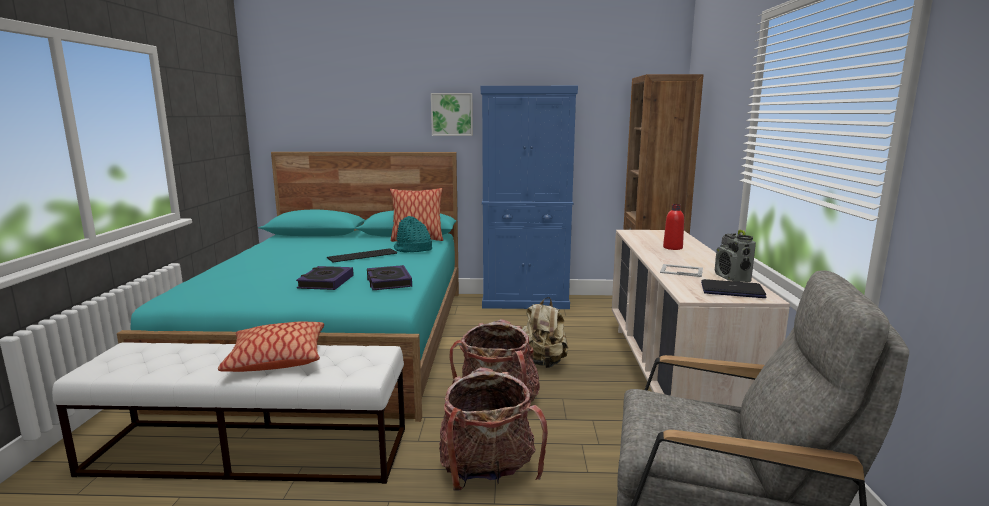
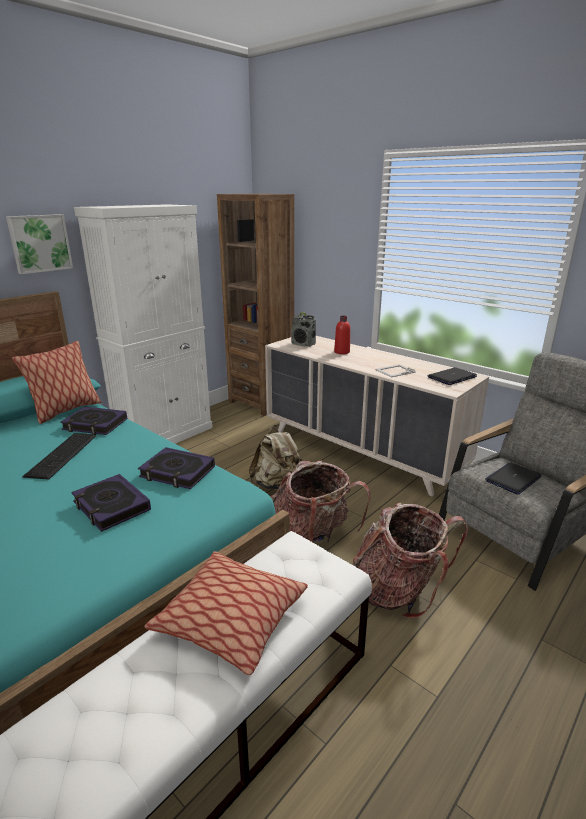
camera: 50 degrees left, 10 degrees up
turquoise hat [394,216,432,253] -> book [60,406,127,435]
blue cabinet [481,86,578,309] -> white cabinet [74,204,213,444]
radio [715,230,756,282] -> radio moved to [291,312,316,347]
none -> laptop [485,463,542,495]

